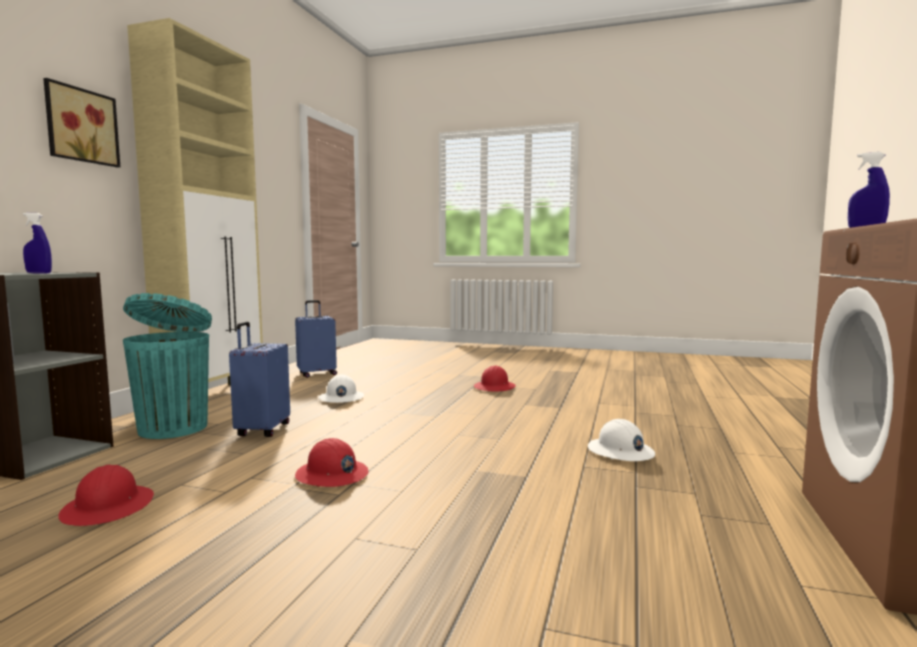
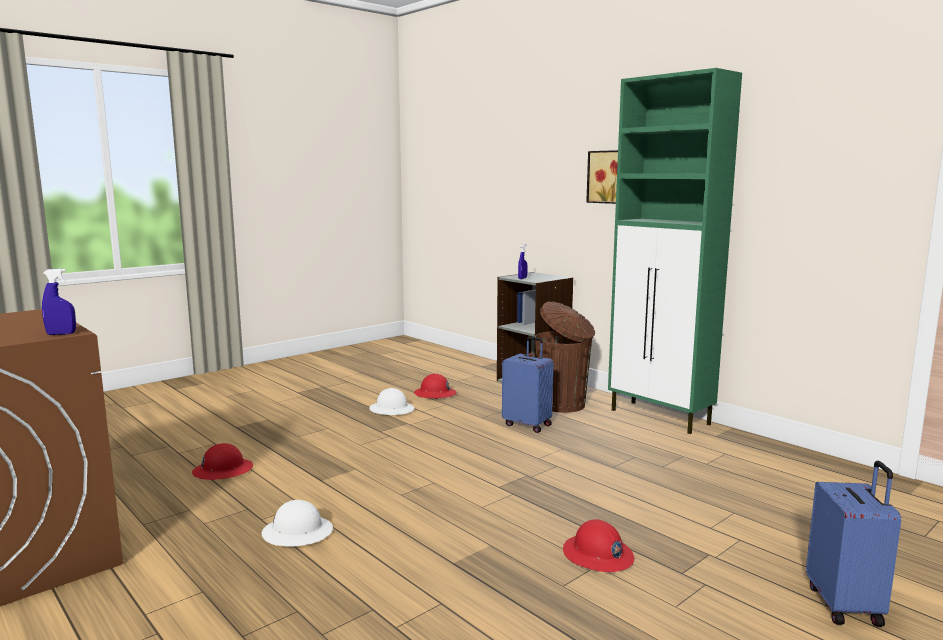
camera: 120 degrees right, 5 degrees up
turquoise trash can [123,293,212,439] -> brown trash can [535,301,595,413]
beige cabinet [127,18,263,386] -> green cabinet [608,68,742,434]
blue suitcase [295,300,337,378] -> blue suitcase moved to [806,461,901,627]
red hard hat [295,438,369,487] -> red hard hat moved to [192,443,253,480]
white hard hat [319,374,364,403] -> white hard hat moved to [369,388,415,415]

